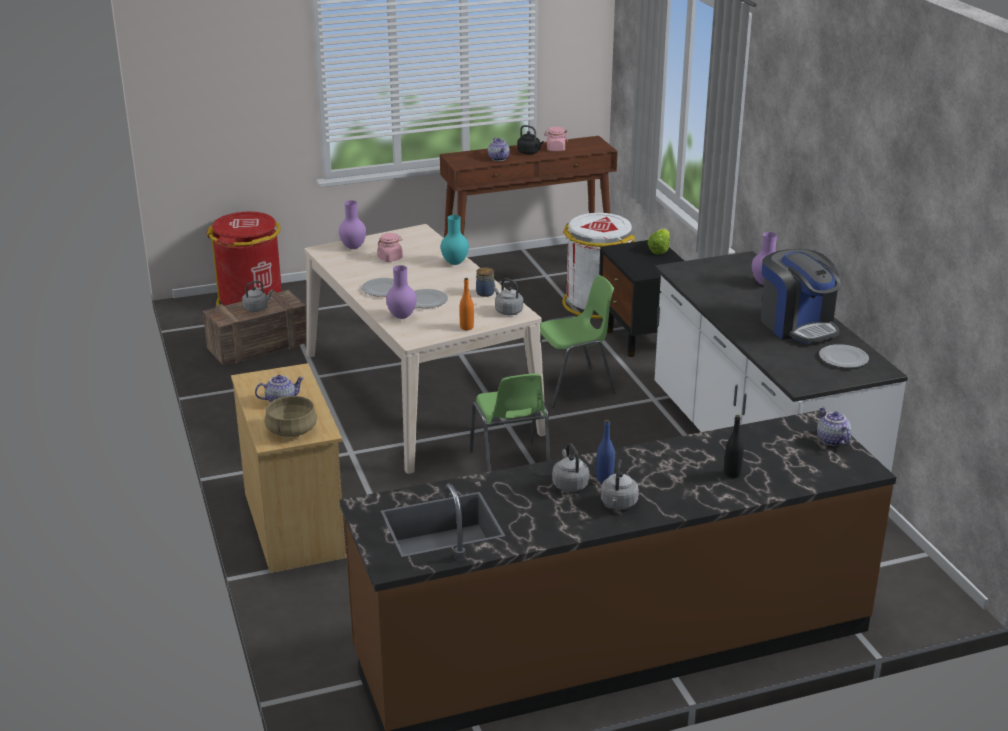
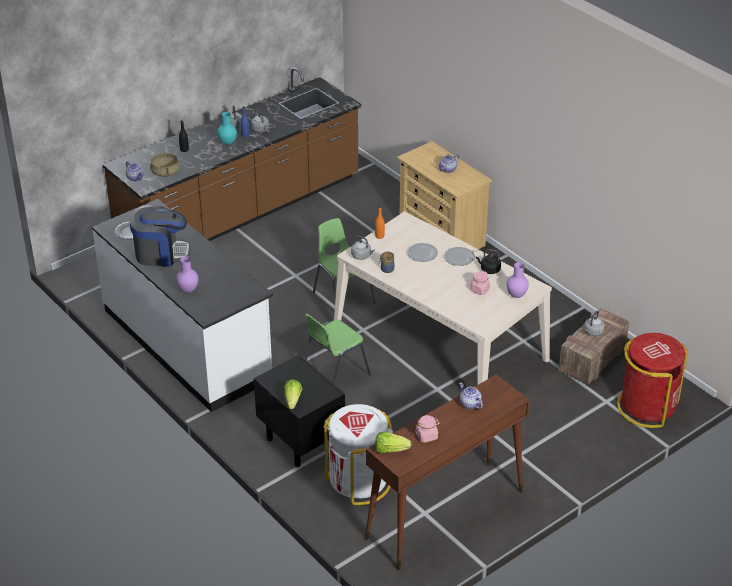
camera: 160 degrees right, 10 degrees up
beige cooking pot [264,395,317,437] -> beige cooking pot moved to [150,152,180,177]
purple vase [386,265,417,319] -> none
turquoise vase [441,215,469,265] -> turquoise vase moved to [218,112,237,145]
black kettle [517,125,544,154] -> black kettle moved to [476,249,501,274]
coffee machine [761,249,841,344] -> coffee machine turned 135 degrees clockwise [129,205,191,267]
none -> lettuce [375,431,412,454]

